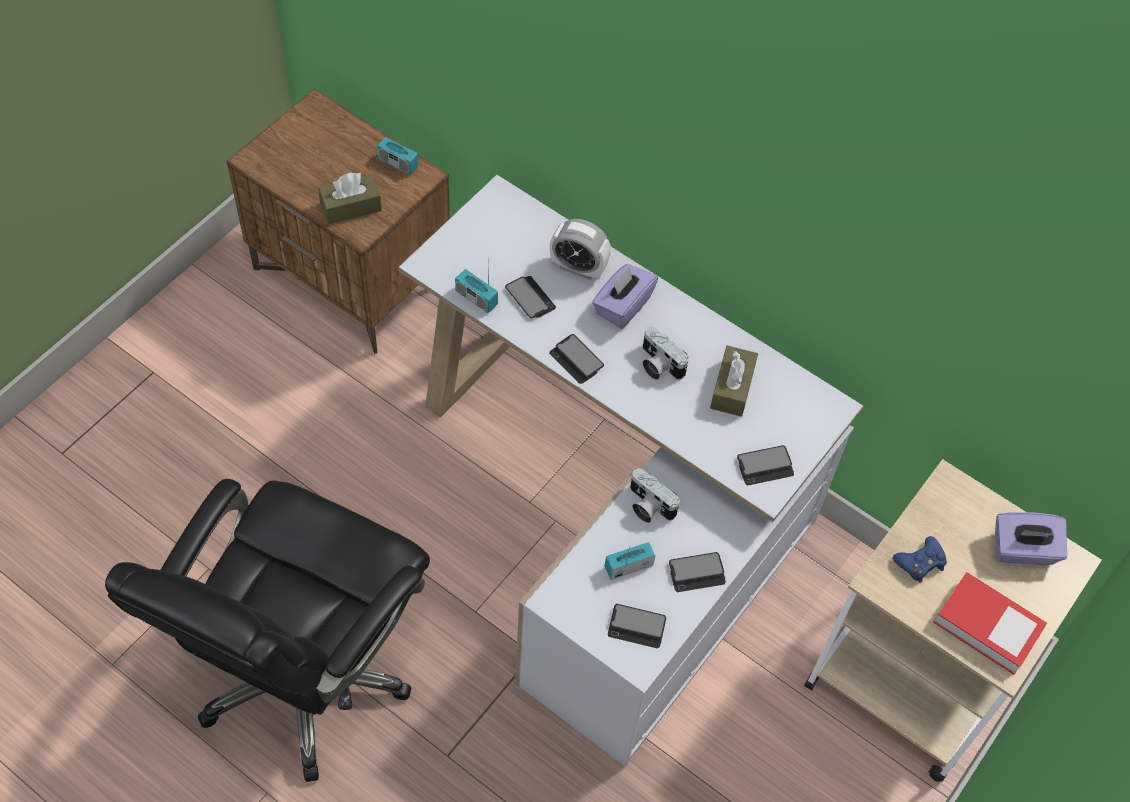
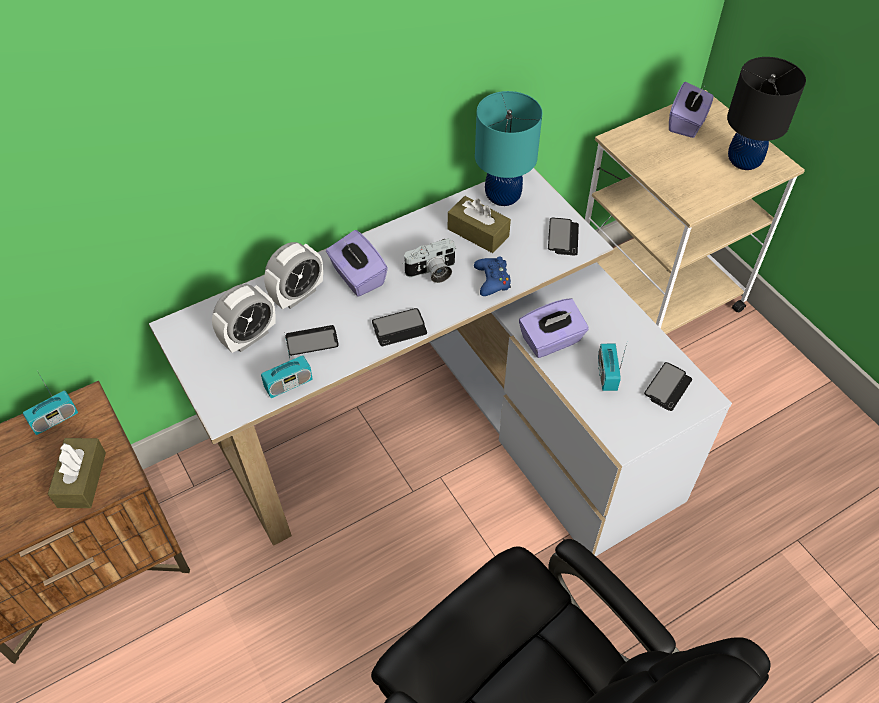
camera: 65 degrees left, 5 degrees down
camera [630,468,680,523] -> purple tissue box [519,298,589,358]
phone [669,552,726,592] -> none
blue game controller [893,536,947,583] -> blue game controller moved to [474,256,511,296]
book [933,572,1047,675] -> black table lamp [727,57,806,170]
none -> alarm clock [212,284,276,353]
none -> turquoise table lamp [475,91,542,206]

